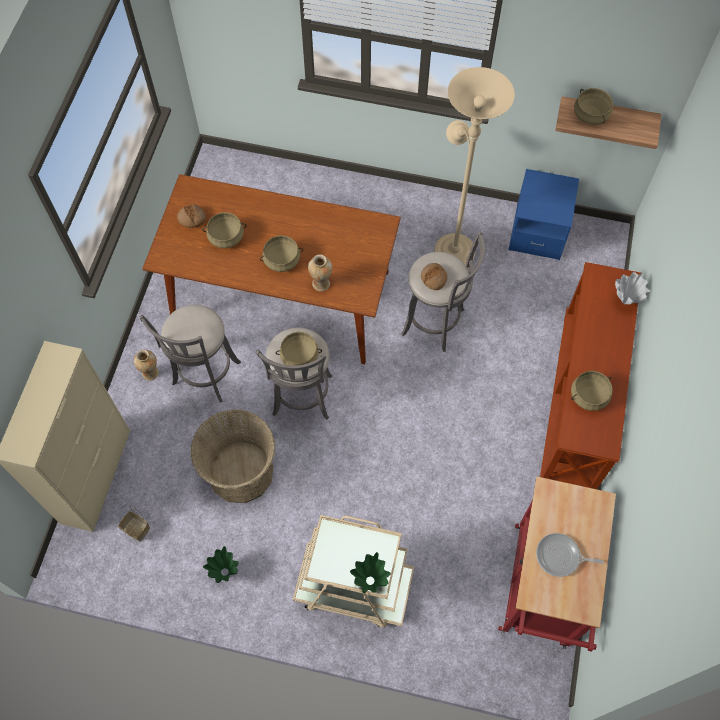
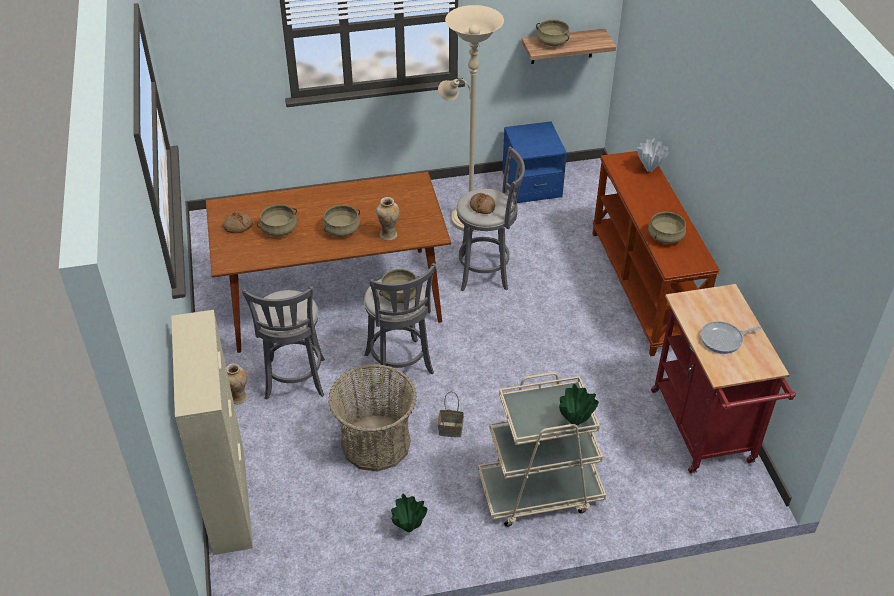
camera: 25 degrees left, 20 degrees down
basket [116,506,150,542] -> basket moved to [438,391,464,437]

